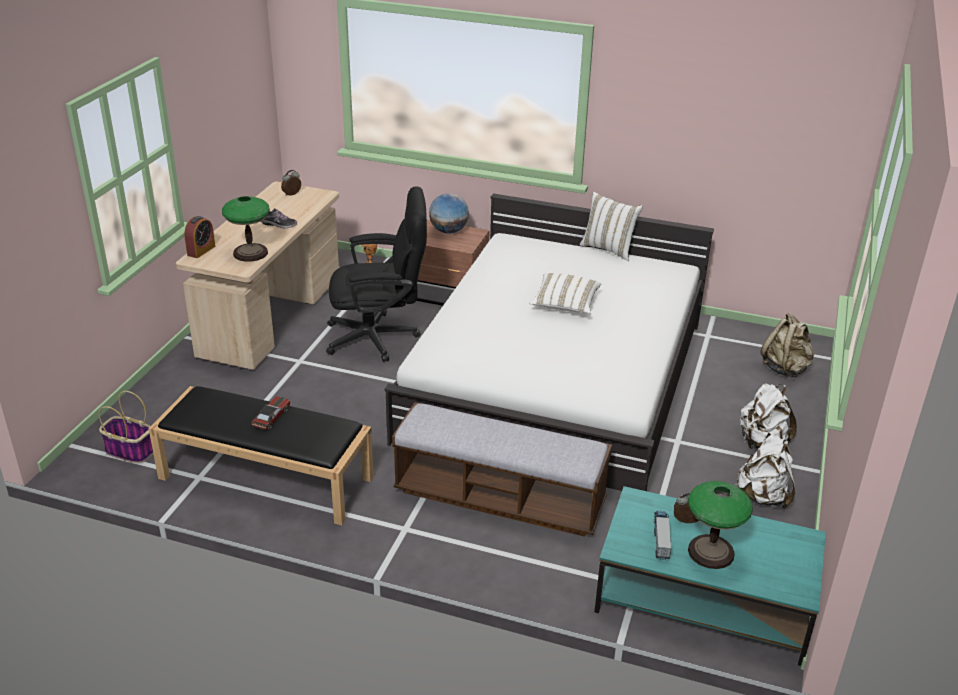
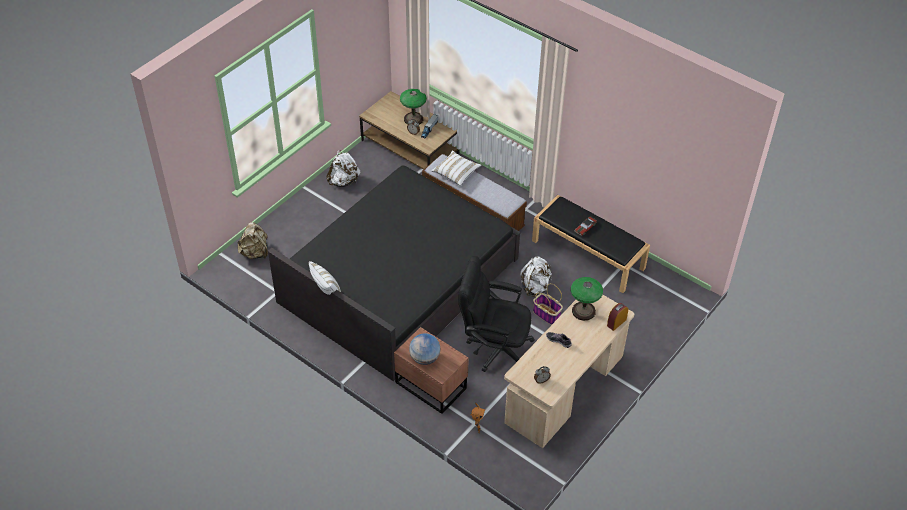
camera: 160 degrees left, 15 degrees up
basket [99,391,153,463] -> basket moved to [533,283,563,325]
white bed [385,193,714,491] -> black bed [268,165,521,381]
white pillow [529,273,601,314] -> white pillow moved to [431,150,482,186]
turquoise coffee table [594,486,826,666] -> brown coffee table [359,91,459,170]
white backpack [740,383,797,449] -> white backpack moved to [520,256,552,297]

